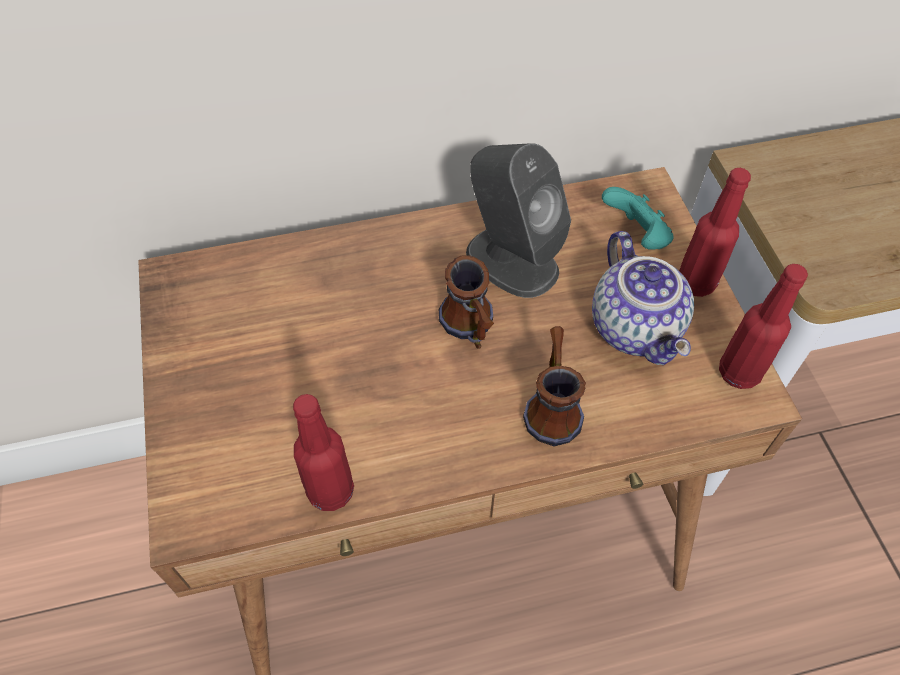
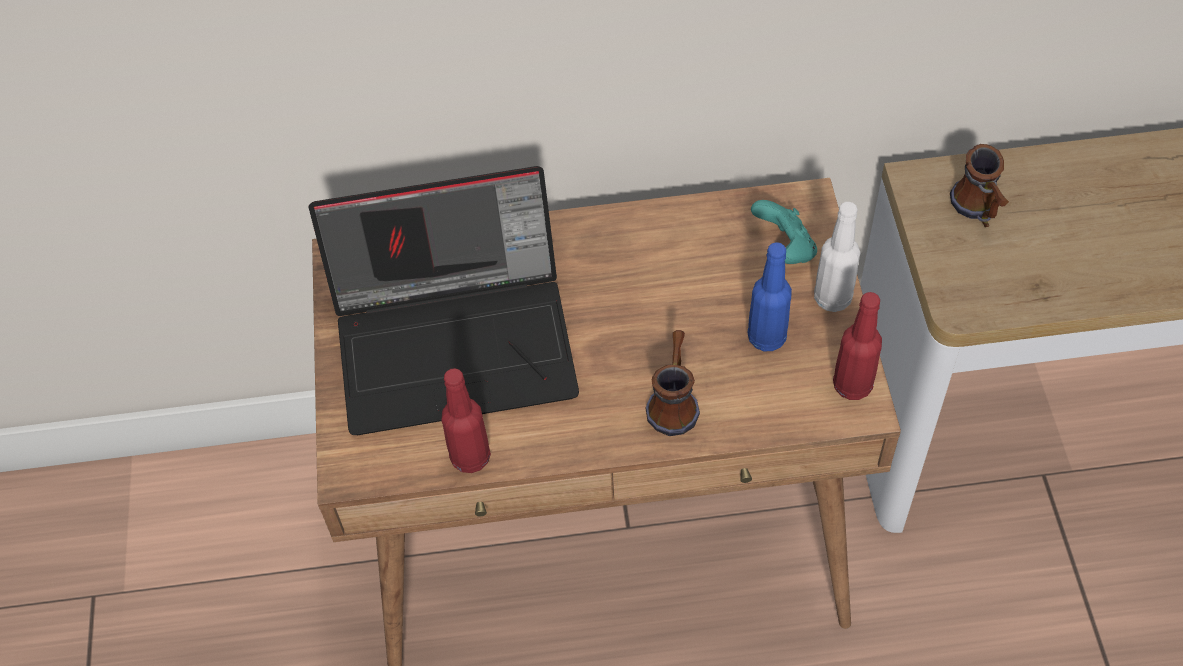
camera: 10 degrees right, 0 degrees up
mug [439,255,494,349] -> mug moved to [950,144,1009,227]
grey speaker [466,143,571,298] -> none
teapot [592,231,694,365] -> blue bottle [748,242,792,351]
red bottle [679,168,751,297] -> white bottle [814,202,860,312]
none -> laptop [309,166,579,435]

